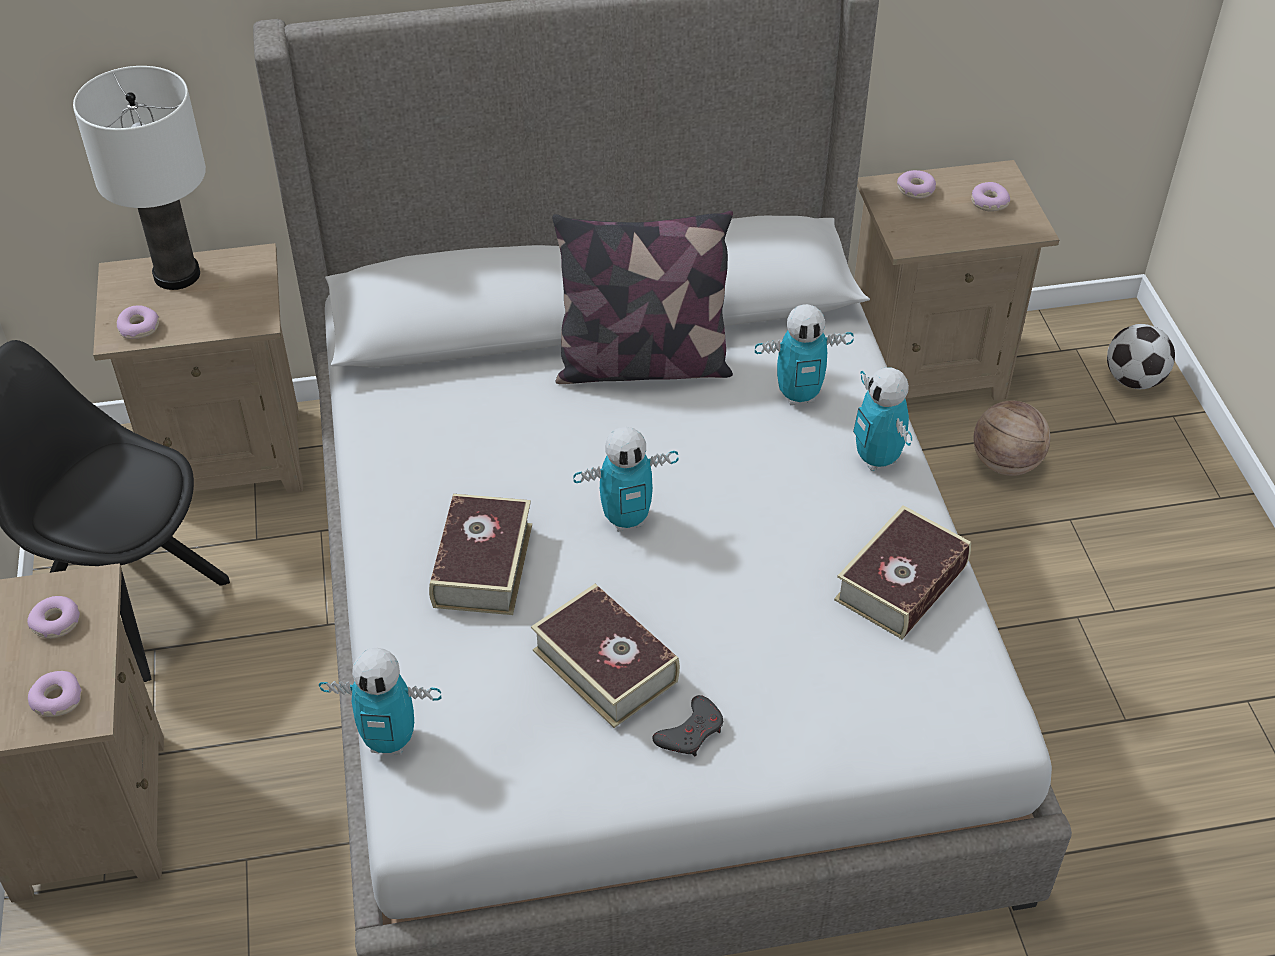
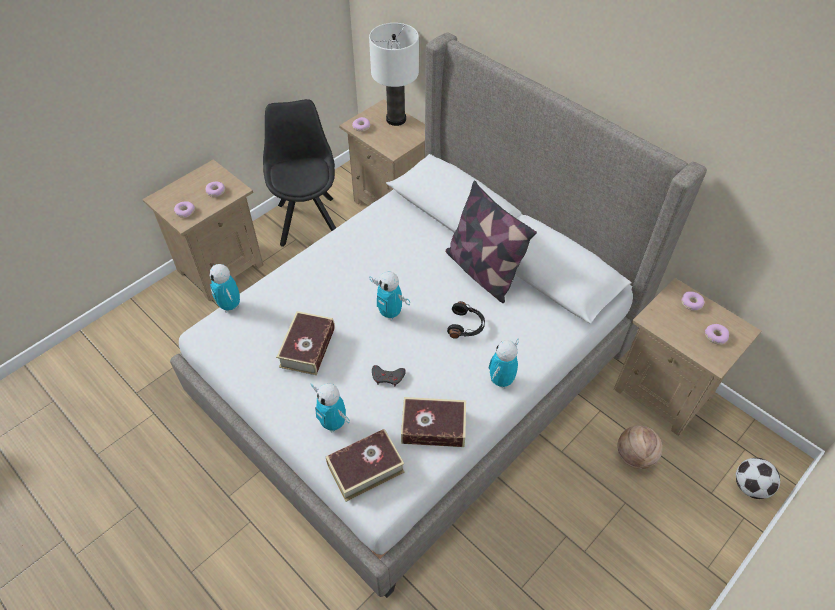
camera: 55 degrees right, 5 degrees up
book [429,494,532,615] -> book moved to [326,429,405,502]
grey game controller [652,695,723,757] -> grey game controller moved to [372,365,406,387]
toy robot [755,304,854,405] -> toy robot moved to [311,383,350,433]
none -> black headphones [447,301,485,339]

